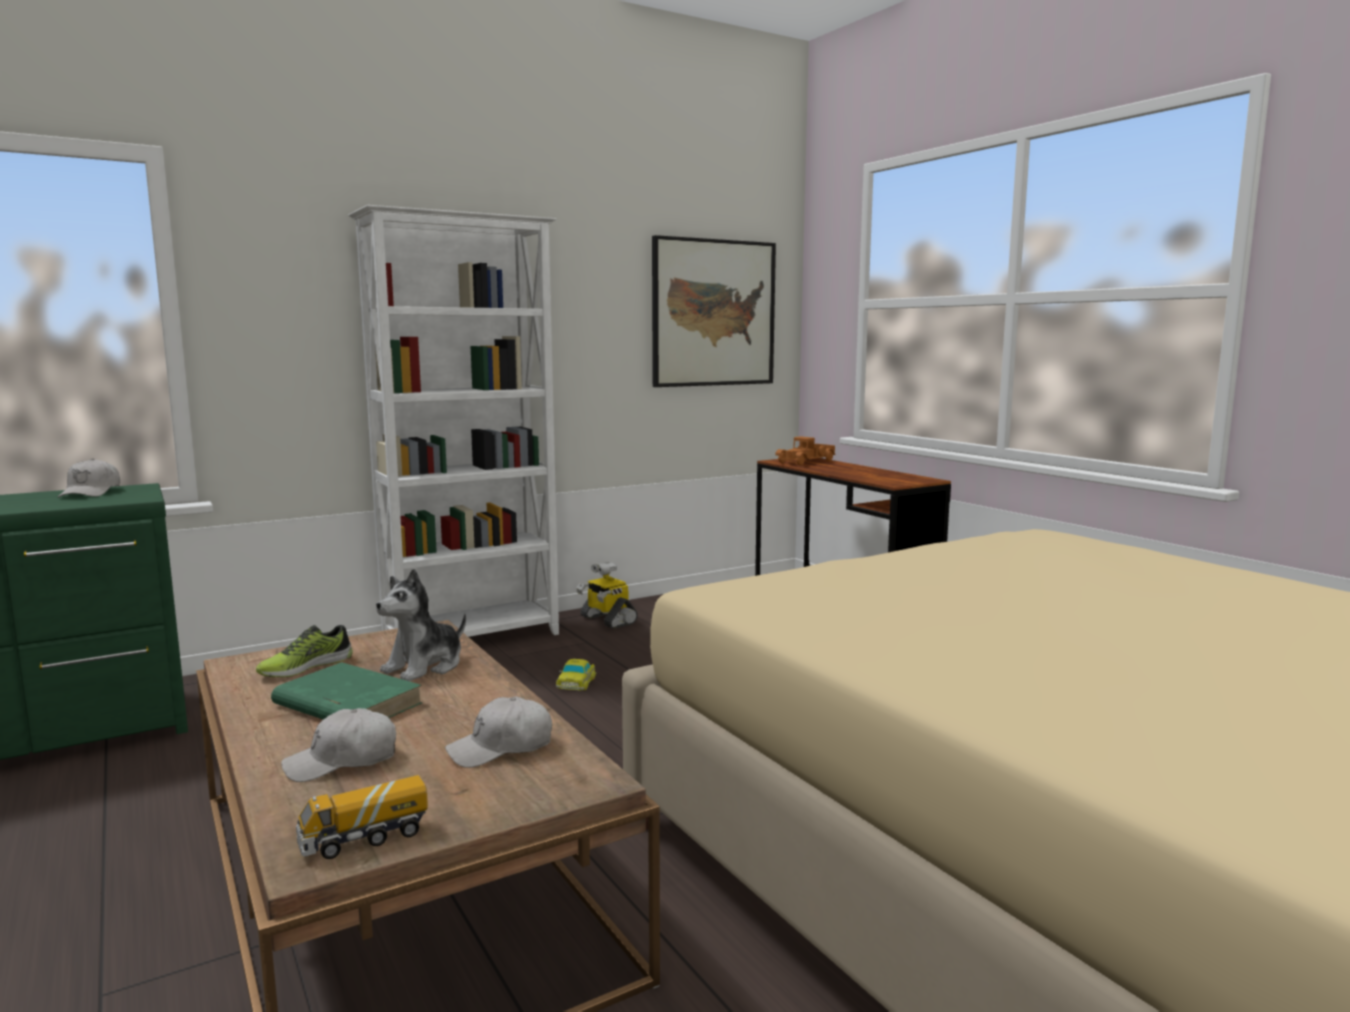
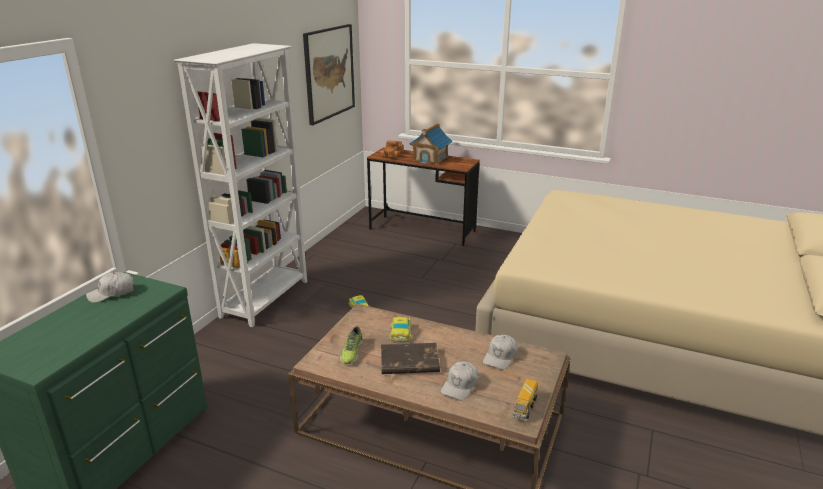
camera: 35 degrees left, 15 degrees up
white cap [58,459,120,498] -> white cap turned 105 degrees clockwise [86,272,134,303]
green book [271,662,423,719] -> brown book [381,343,440,374]
plush toy [376,569,466,681] -> toy car [389,317,412,341]
toy robot [576,562,638,629] -> none
none -> toy house [409,124,452,165]

